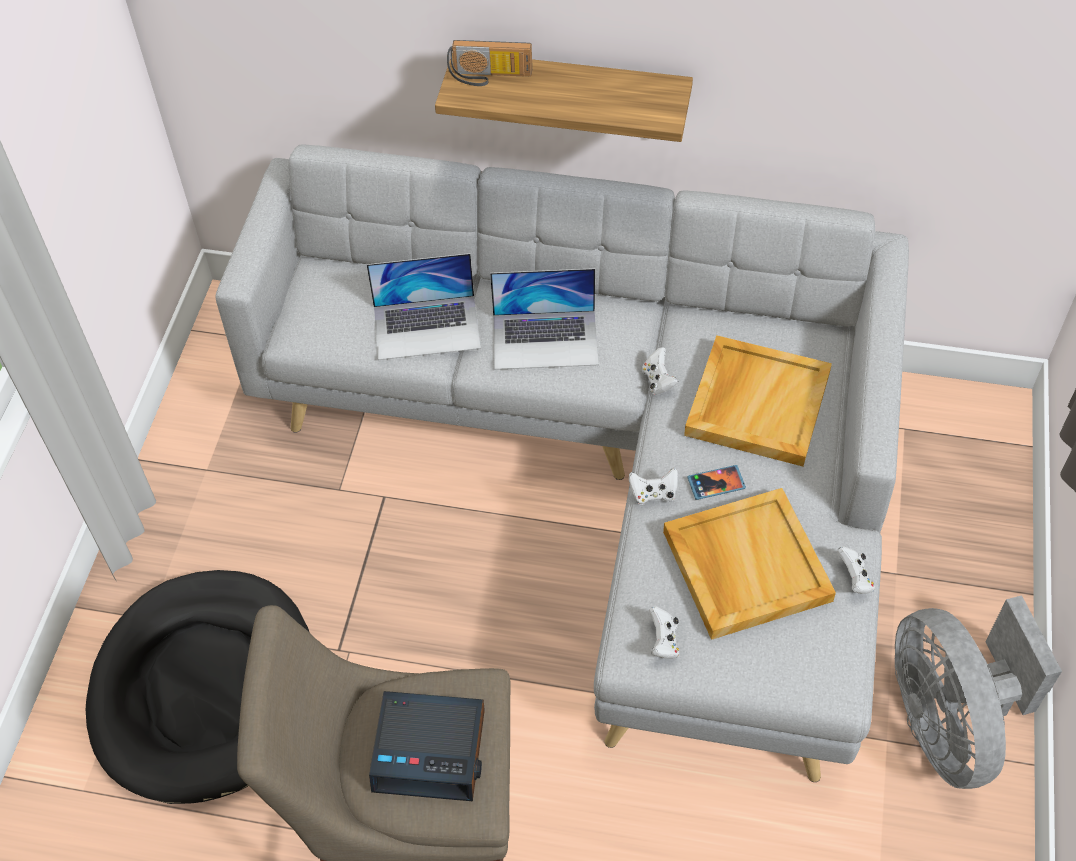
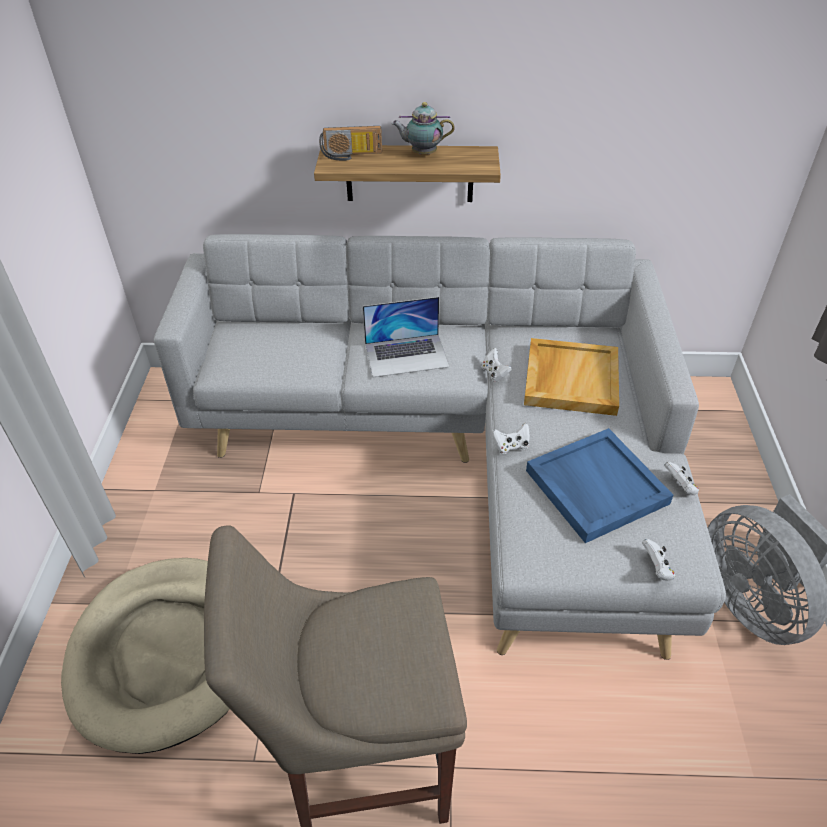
camera: 10 degrees left, 10 degrees down
black dog bed [86,570,310,804] -> beige dog bed [61,558,230,754]
laptop [367,253,481,360] -> none
alarm clock [369,691,485,801] -> none
white game controller [649,606,679,659] -> white game controller moved to [642,539,675,581]
beige tray [663,488,836,640] -> blue tray [526,428,673,543]
phone [687,465,746,500] -> none
none -> teapot [392,102,455,154]

